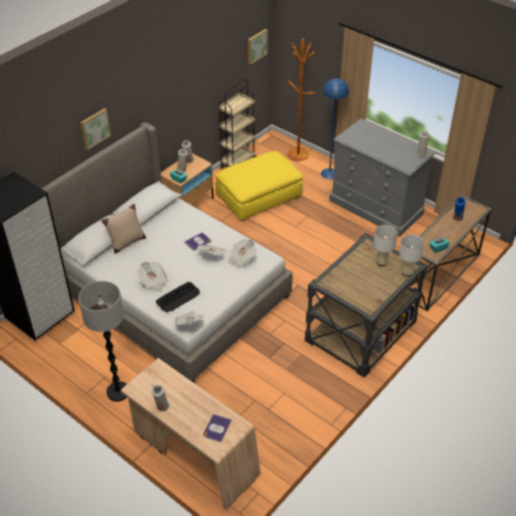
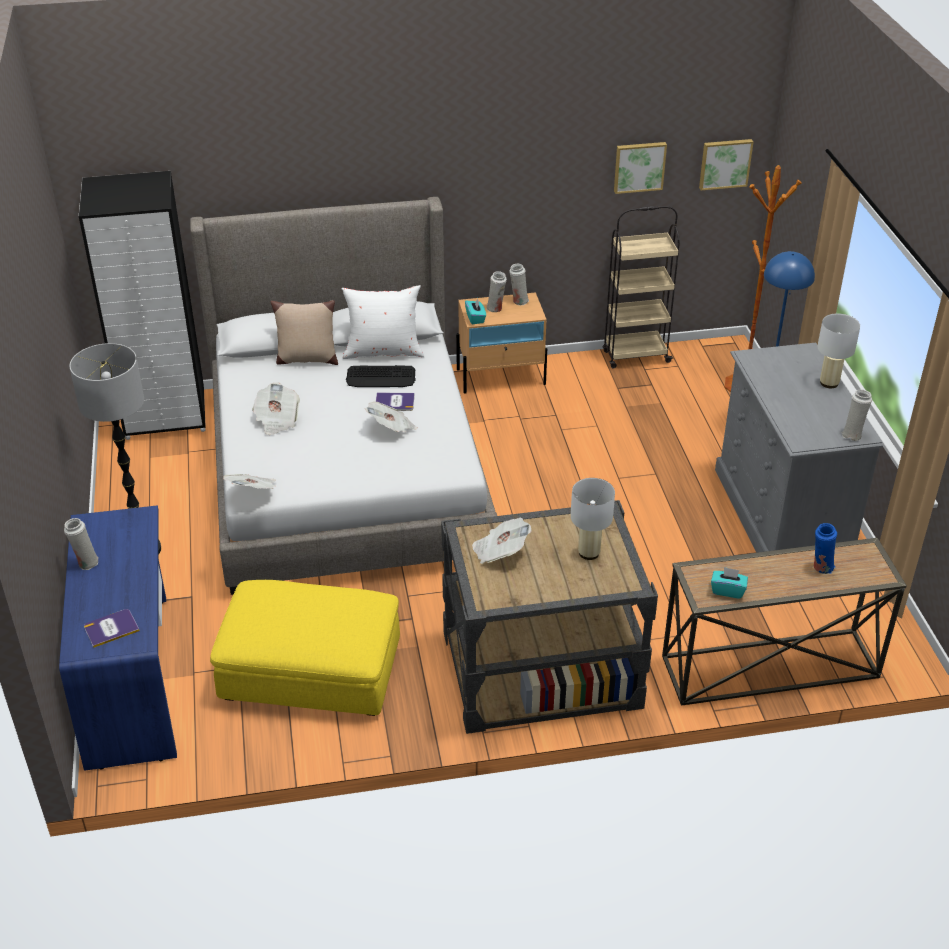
camera: 40 degrees right, 5 degrees down
picture [80,108,111,150] -> picture moved to [614,142,667,194]
beige desk [121,358,261,510] -> blue desk [59,506,177,771]
keyboard [156,282,200,312] -> keyboard moved to [346,365,416,387]
yellow ottoman [215,151,303,221] -> yellow ottoman moved to [210,580,400,716]
newspaper [227,239,257,268] -> newspaper moved to [472,518,531,564]
white table lamp [399,234,424,276] -> white table lamp moved to [818,313,860,388]
none -> white pillow [342,285,424,359]

